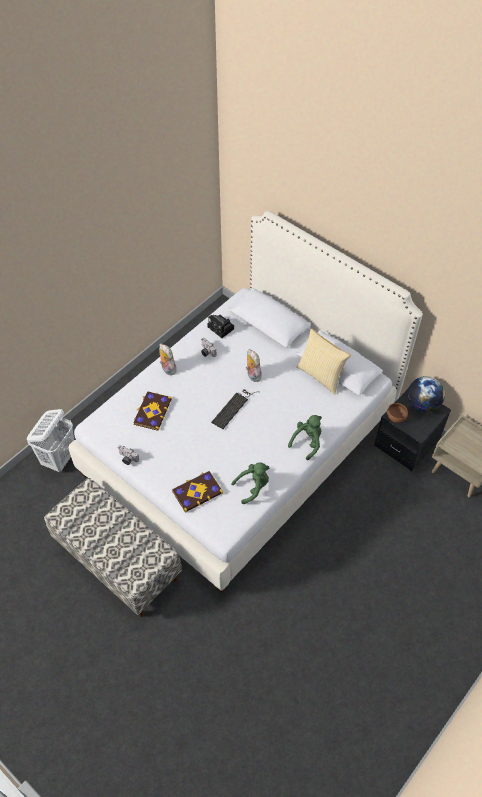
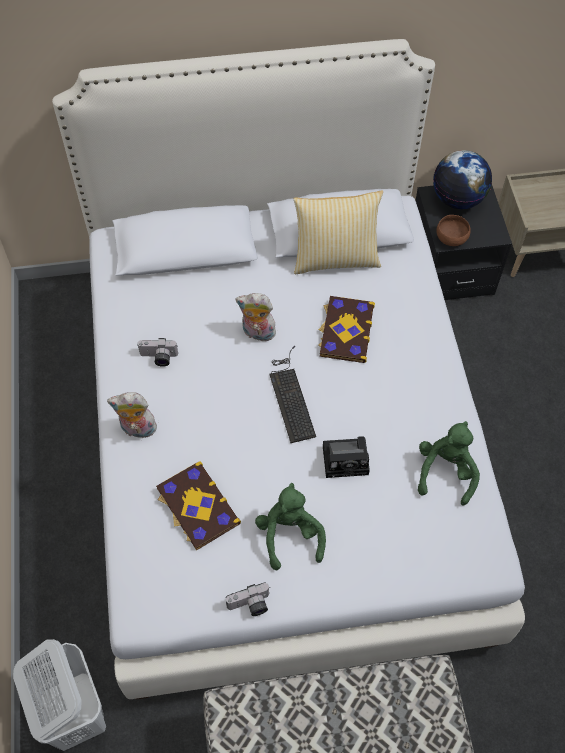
camera: 50 degrees left, 5 degrees up
book [172,471,223,513] -> book moved to [318,296,375,363]
camera [207,315,234,338] -> camera moved to [323,436,370,478]
green plush toy [288,415,322,460] -> green plush toy moved to [255,483,326,570]

